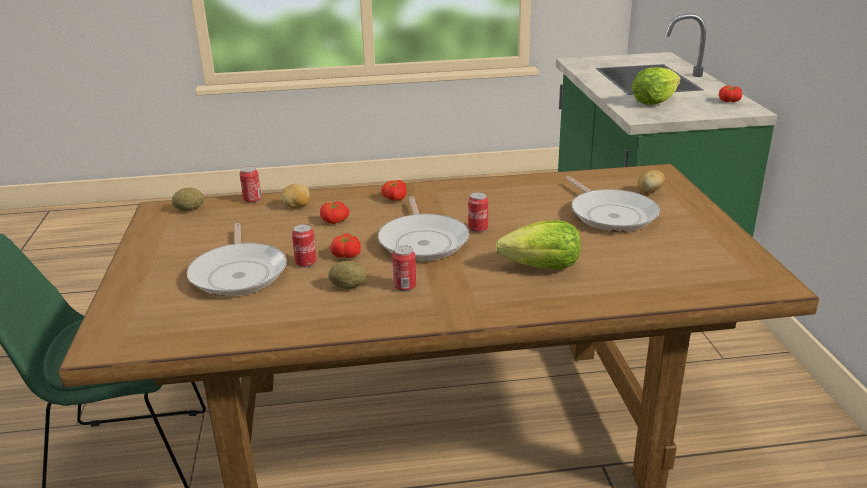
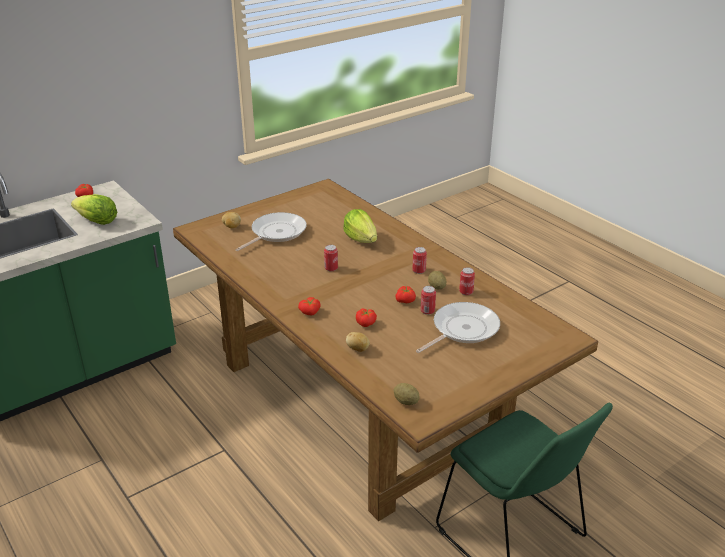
camera: 120 degrees left, 5 degrees up
can [239,166,261,203] -> can moved to [459,267,475,295]
frying pan [378,196,469,261] -> none

